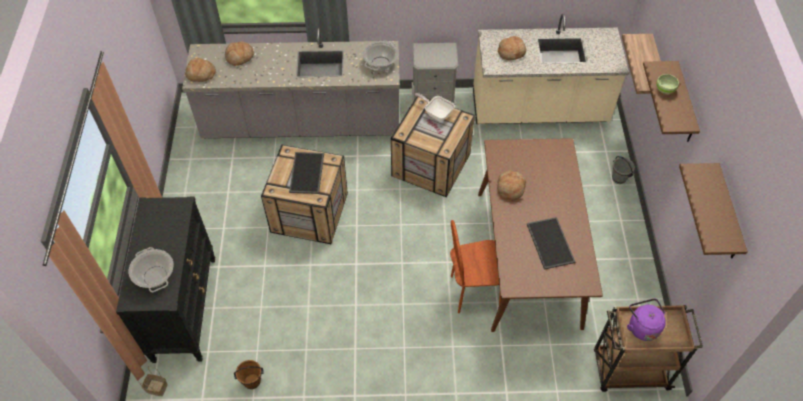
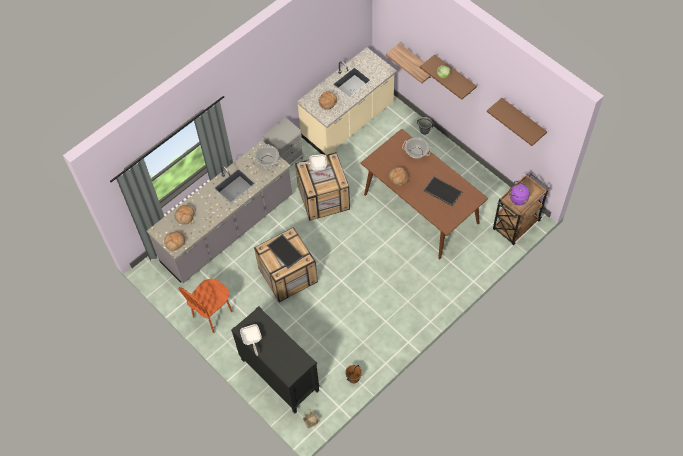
camera: 40 degrees left, 5 degrees up
cooking pot [129,247,174,292] -> cooking pot moved to [402,137,432,159]
brown chair [450,220,502,313] -> brown chair moved to [179,278,233,333]
none -> frying pan [240,324,262,356]

